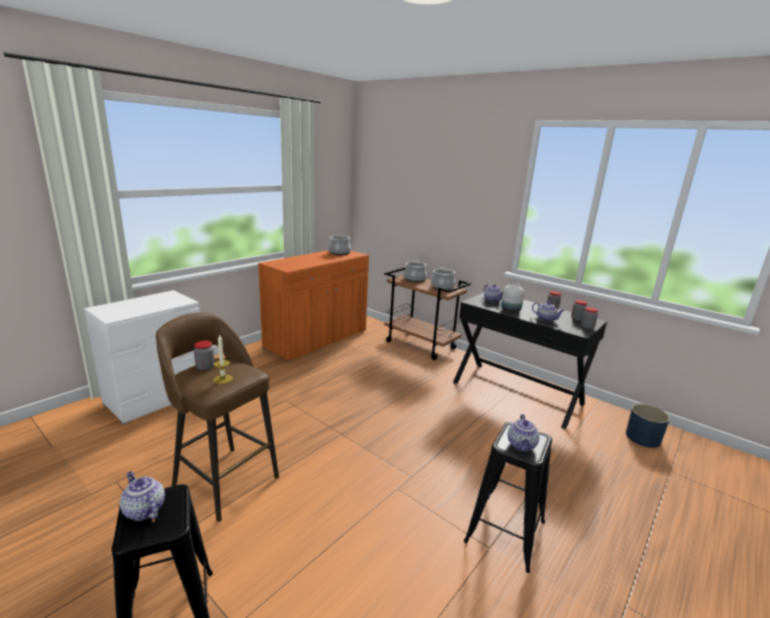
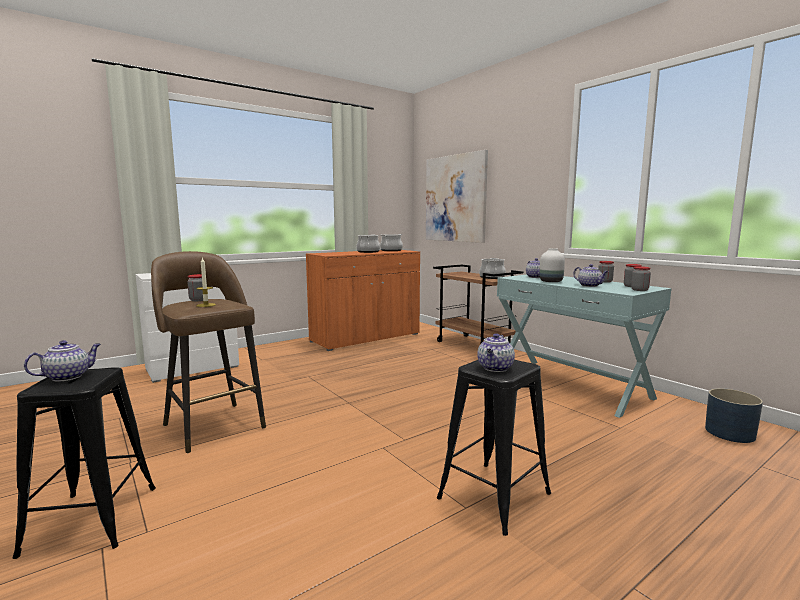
camera: 15 degrees right, 10 degrees down
teapot [120,471,165,521] -> teapot turned 75 degrees clockwise [24,340,101,382]
cooking pot [404,260,427,282] -> cooking pot moved to [356,235,380,253]
black console table [453,292,607,429] -> turquoise console table [497,275,672,418]
none -> picture [426,150,488,243]

